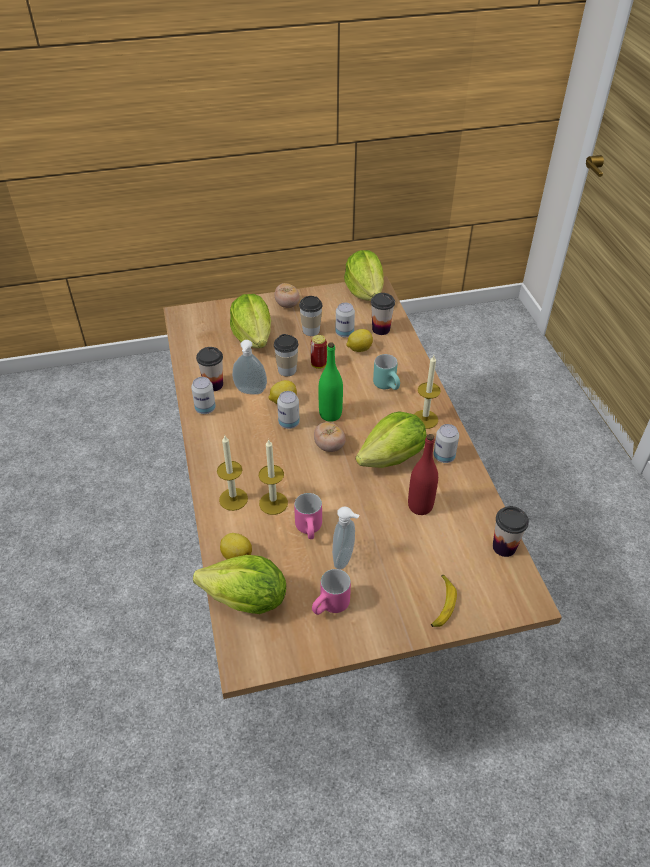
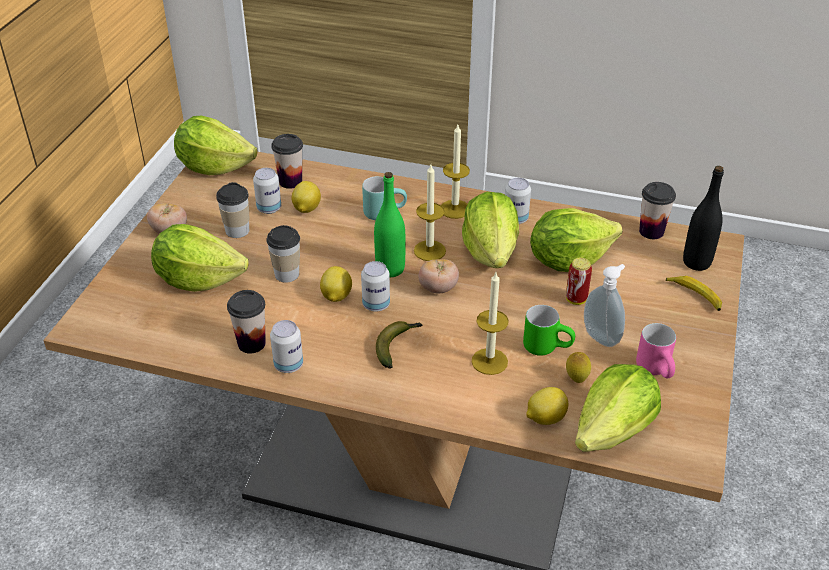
camera: 60 degrees left, 5 degrees down
candle [217,436,248,511] -> candle moved to [414,165,446,261]
soap dispenser [232,340,267,395] -> none
pink mug [294,493,322,539] -> green mug [523,305,575,356]
can [311,335,327,369] -> can moved to [566,258,592,305]
red bottle [408,434,438,515] -> lettuce [530,208,622,272]
none -> banana [376,321,422,368]
none -> lemon [566,352,591,383]
none -> black bottle [683,166,724,271]

